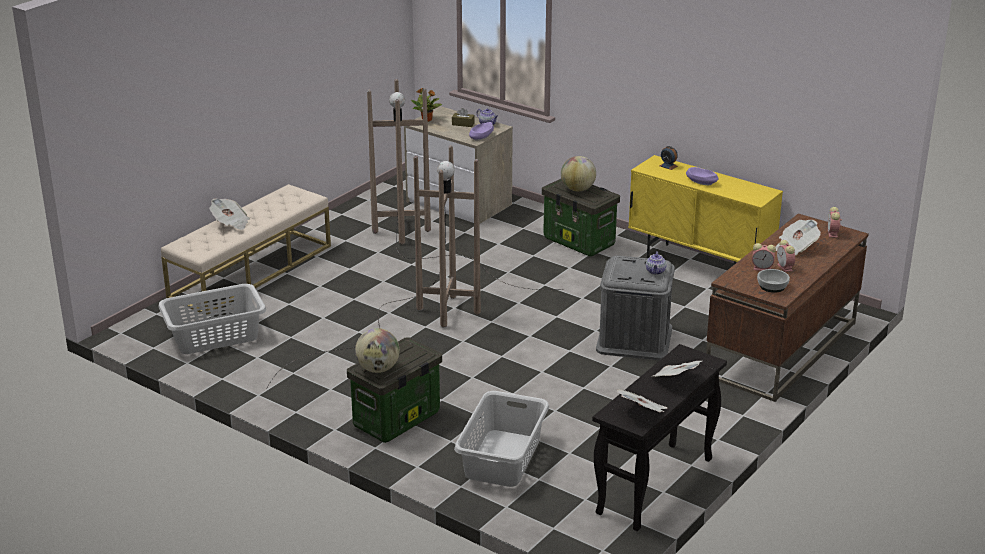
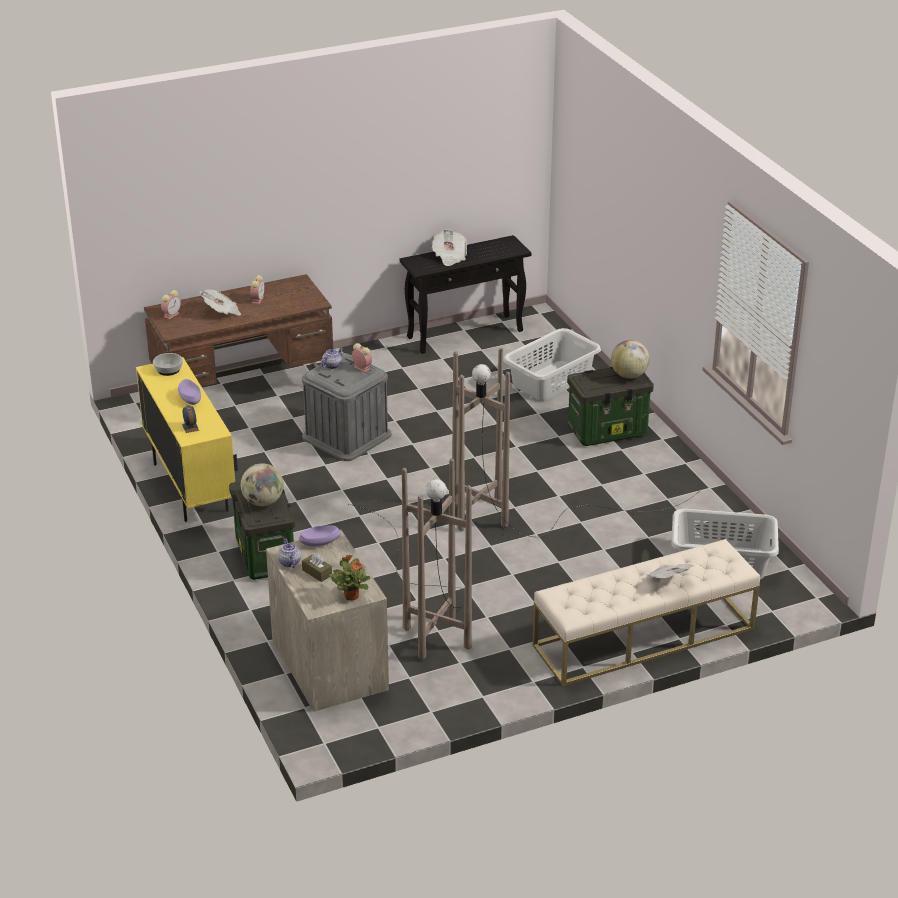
camera: 150 degrees left, 5 degrees up
newspaper [617,389,667,412] -> none
alarm clock [752,243,776,271] -> alarm clock moved to [352,343,372,372]
bowl [757,269,790,293] -> bowl moved to [153,353,183,376]

